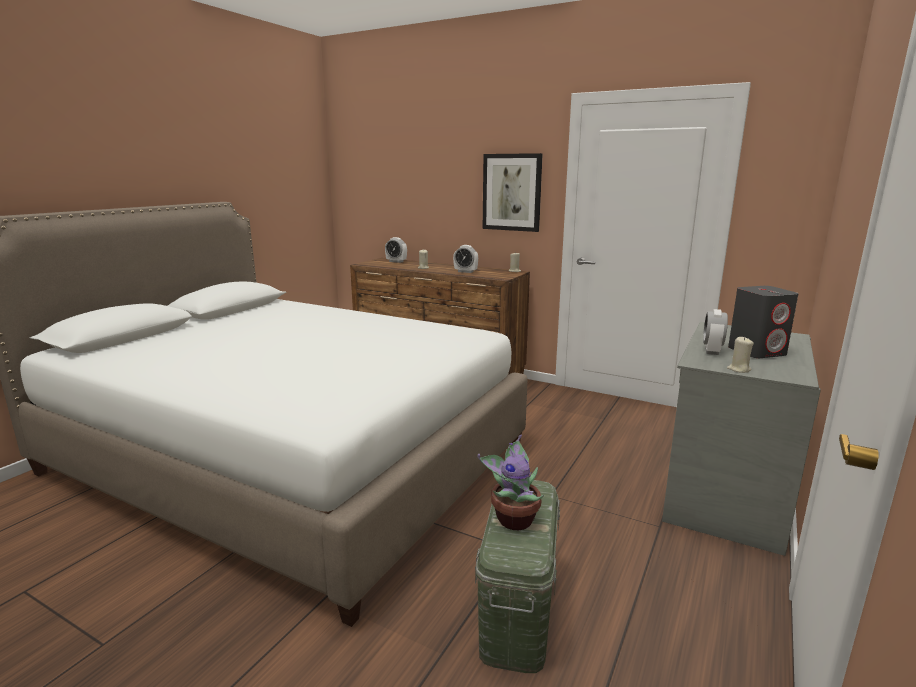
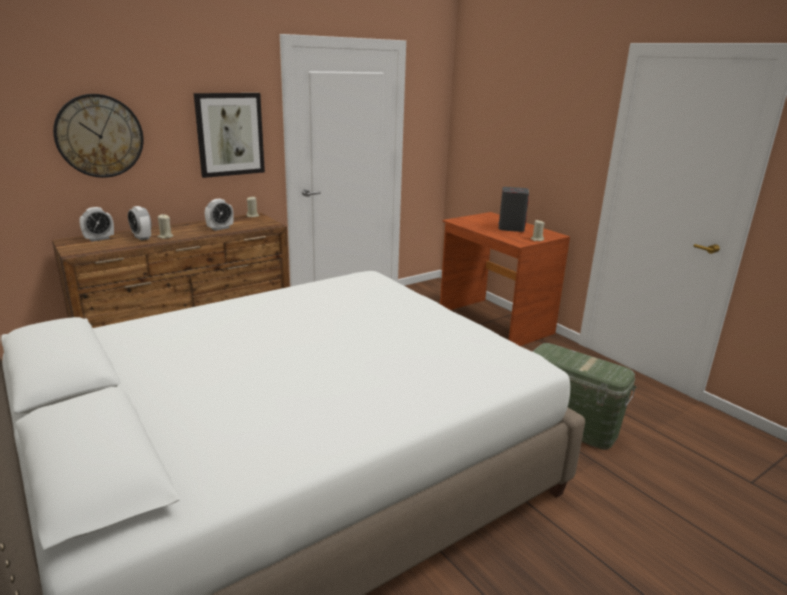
camera: 65 degrees left, 5 degrees up
potted plant [477,434,544,530] -> none
grey desk [662,322,821,556] -> brown desk [440,212,570,346]
alarm clock [703,309,728,355] -> alarm clock moved to [128,206,152,241]
none -> wall clock [53,94,144,178]

